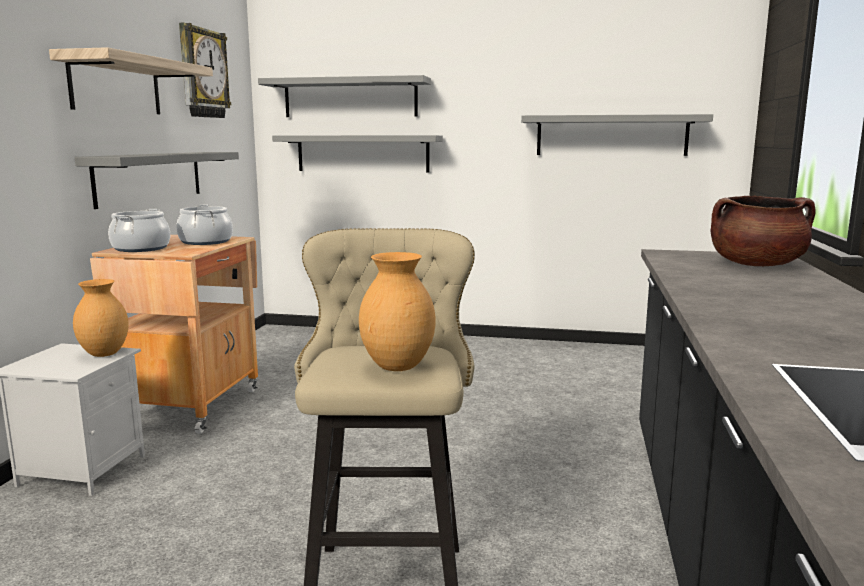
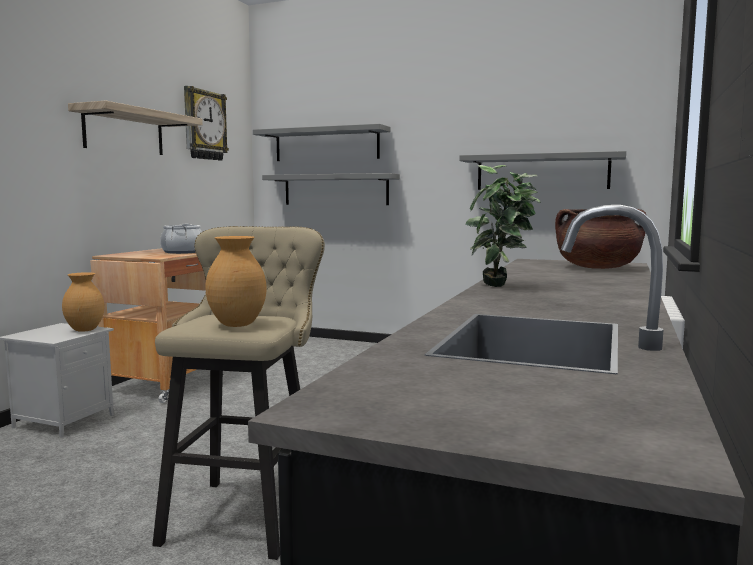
camera: 10 degrees right, 5 degrees down
grey shelf [75,152,239,209] -> none
cooking pot [108,209,170,252] -> none
none -> potted plant [465,165,541,287]

